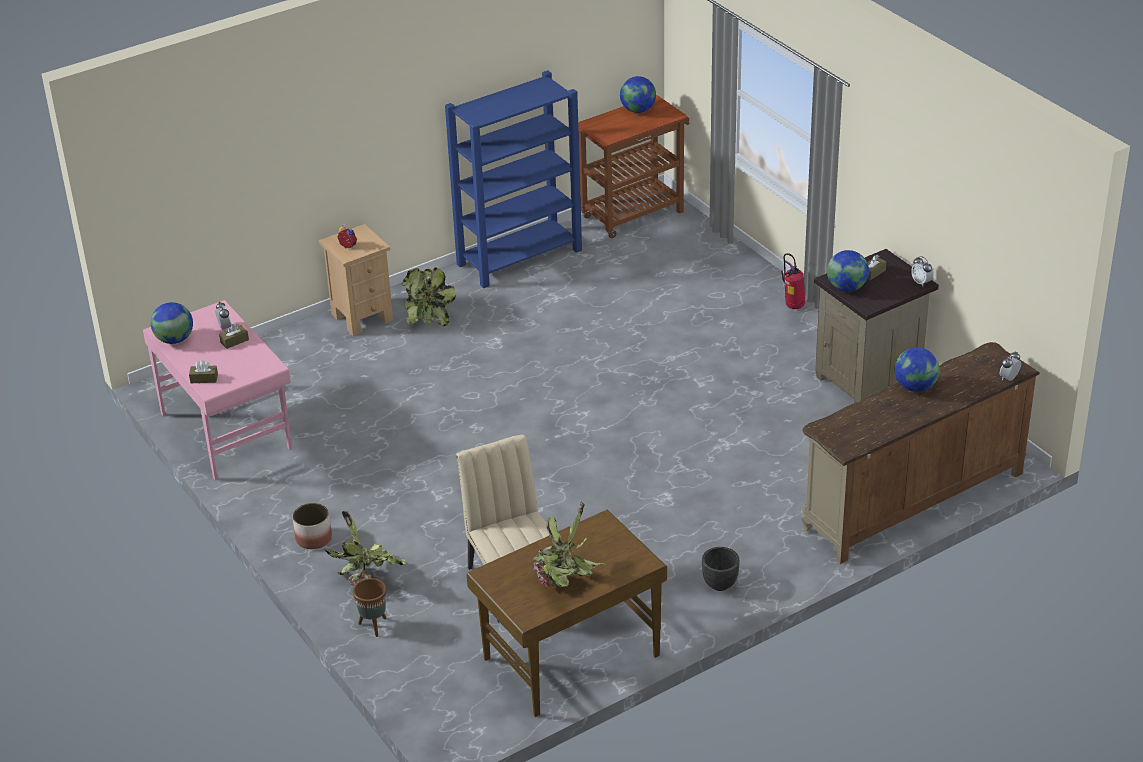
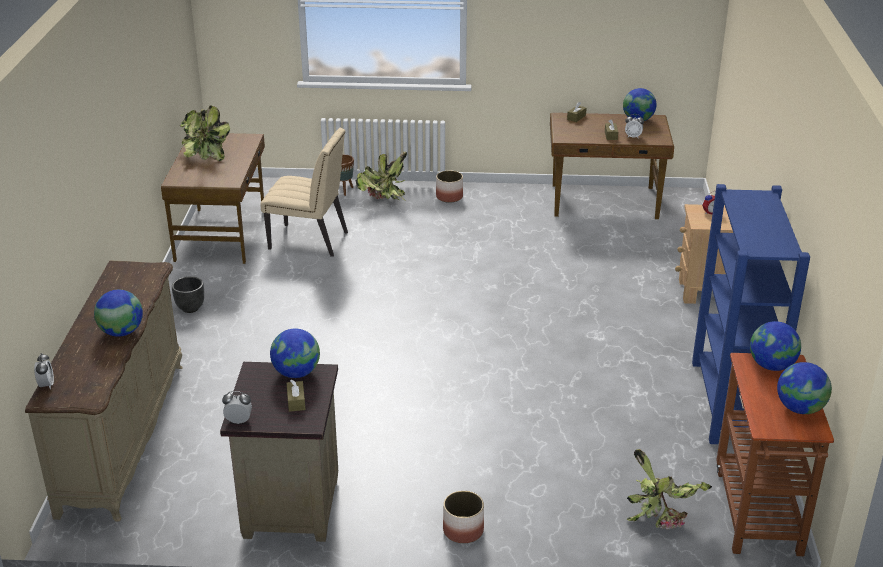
camera: 125 degrees right, 5 degrees down
pink desk [143,300,292,480] -> brown desk [550,113,674,219]
potted plant [401,267,456,327] -> potted plant moved to [626,449,712,530]
fire extinguisher [781,253,805,309] -> planter [443,490,484,543]
none -> globe [750,321,801,371]

